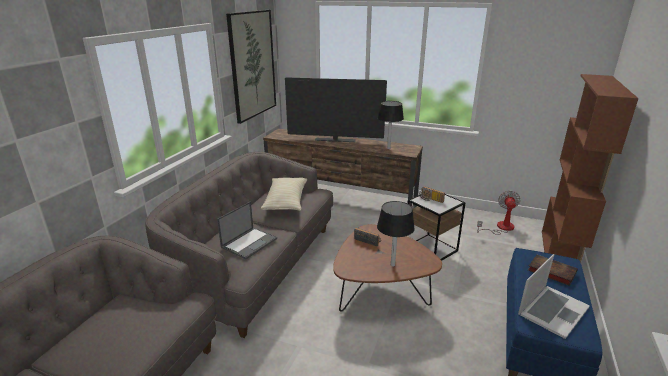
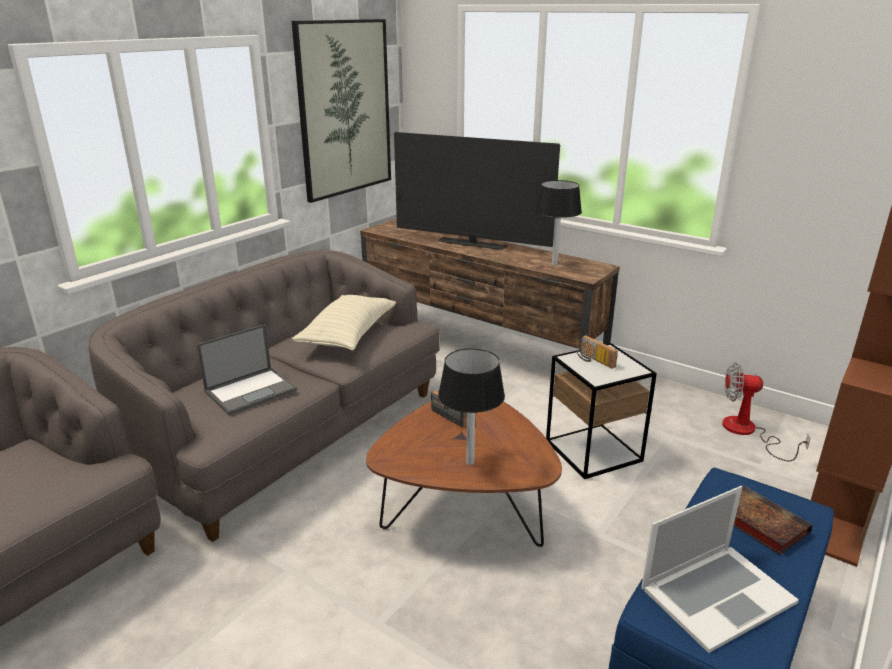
camera: 15 degrees right, 0 degrees up
fan [477,191,520,235] -> fan turned 105 degrees counterclockwise [722,363,811,461]

